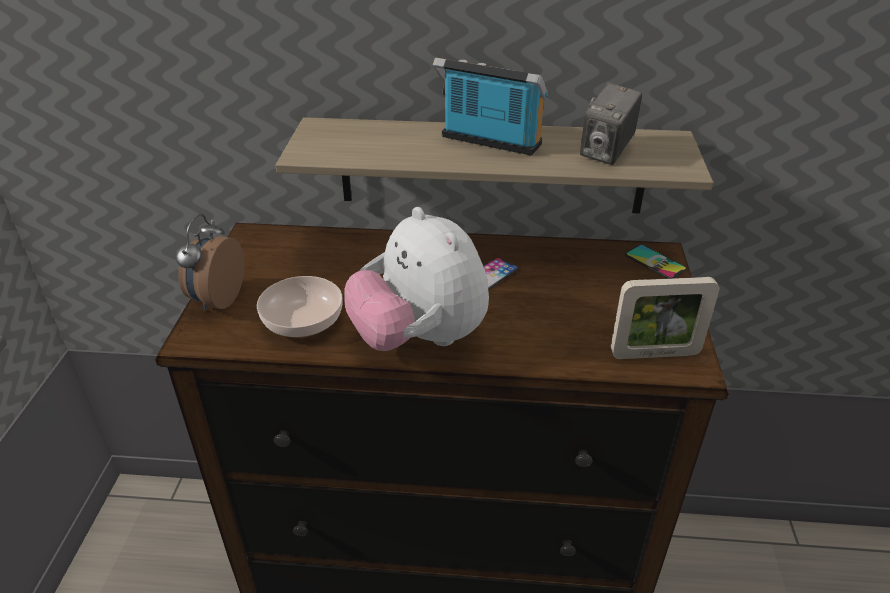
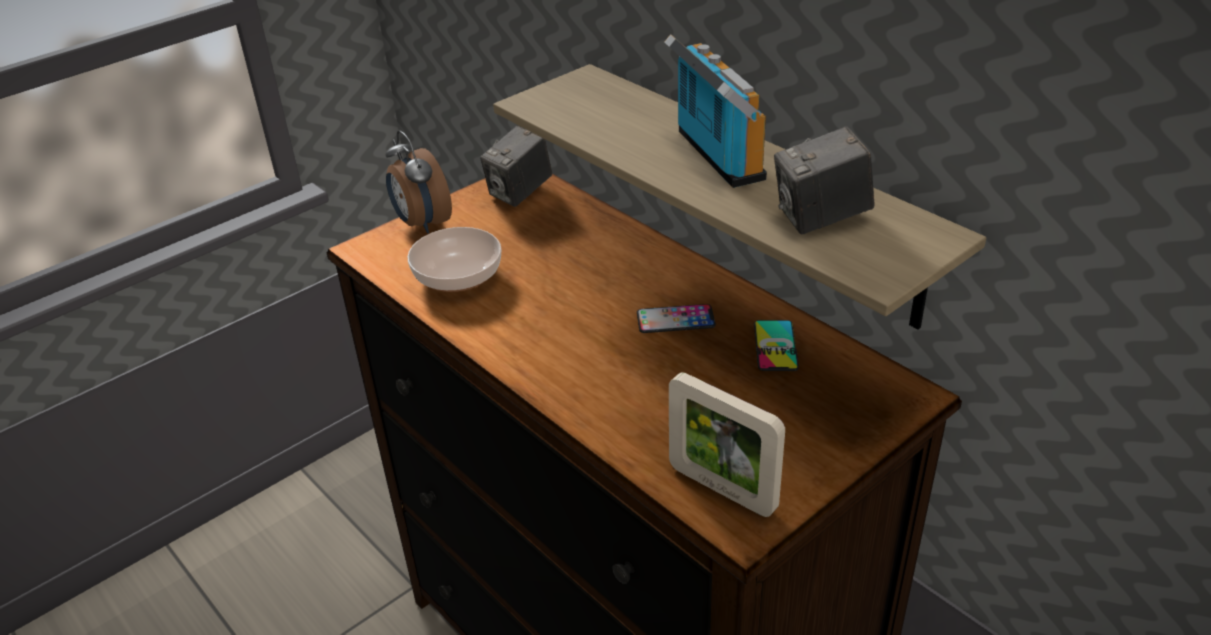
camera: 45 degrees right, 0 degrees up
alarm clock [176,214,244,311] -> alarm clock turned 90 degrees counterclockwise [385,131,452,233]
plush toy [345,207,489,351] -> none
phone [625,245,687,279] -> phone moved to [754,320,799,371]
none -> camera [480,125,552,207]

